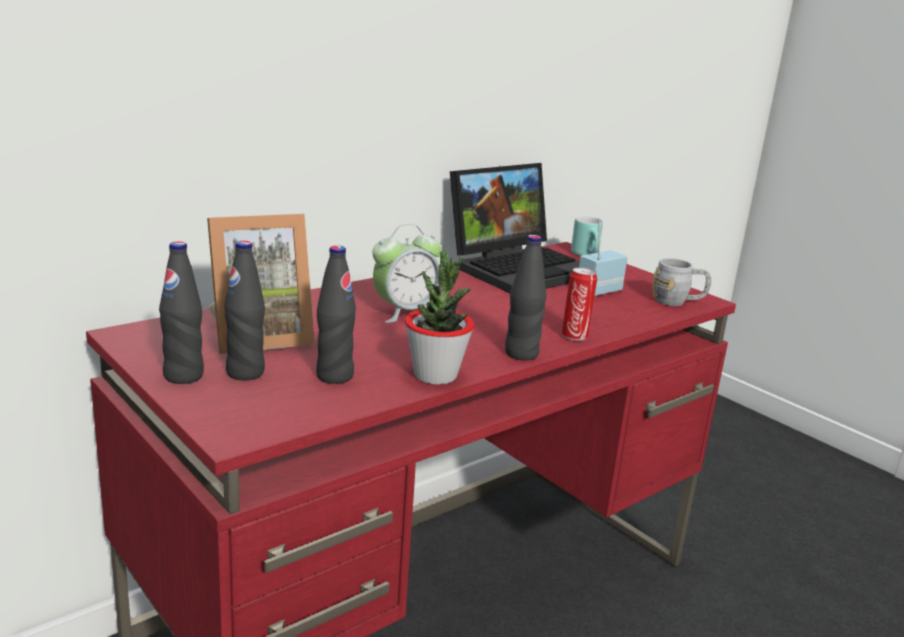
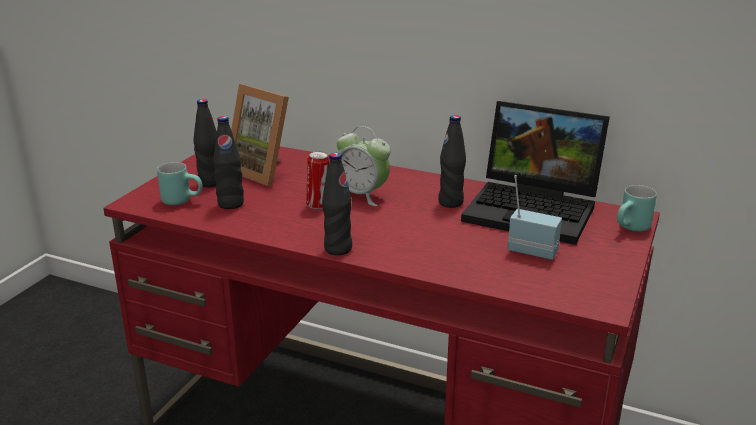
camera: 65 degrees right, 5 degrees up
black bottle [159,241,204,384] -> black bottle moved to [438,115,466,208]
potted plant [405,250,474,385] -> none
can [562,268,597,341] -> can moved to [306,151,329,209]
grey mug [653,258,711,306] -> none
none -> turquoise mug [157,162,202,205]

